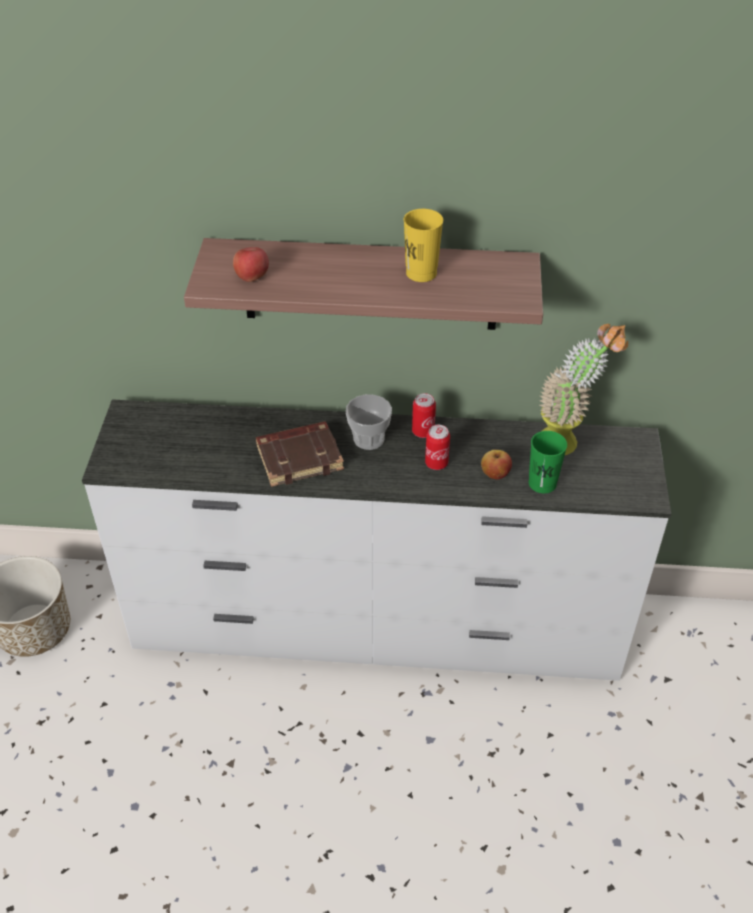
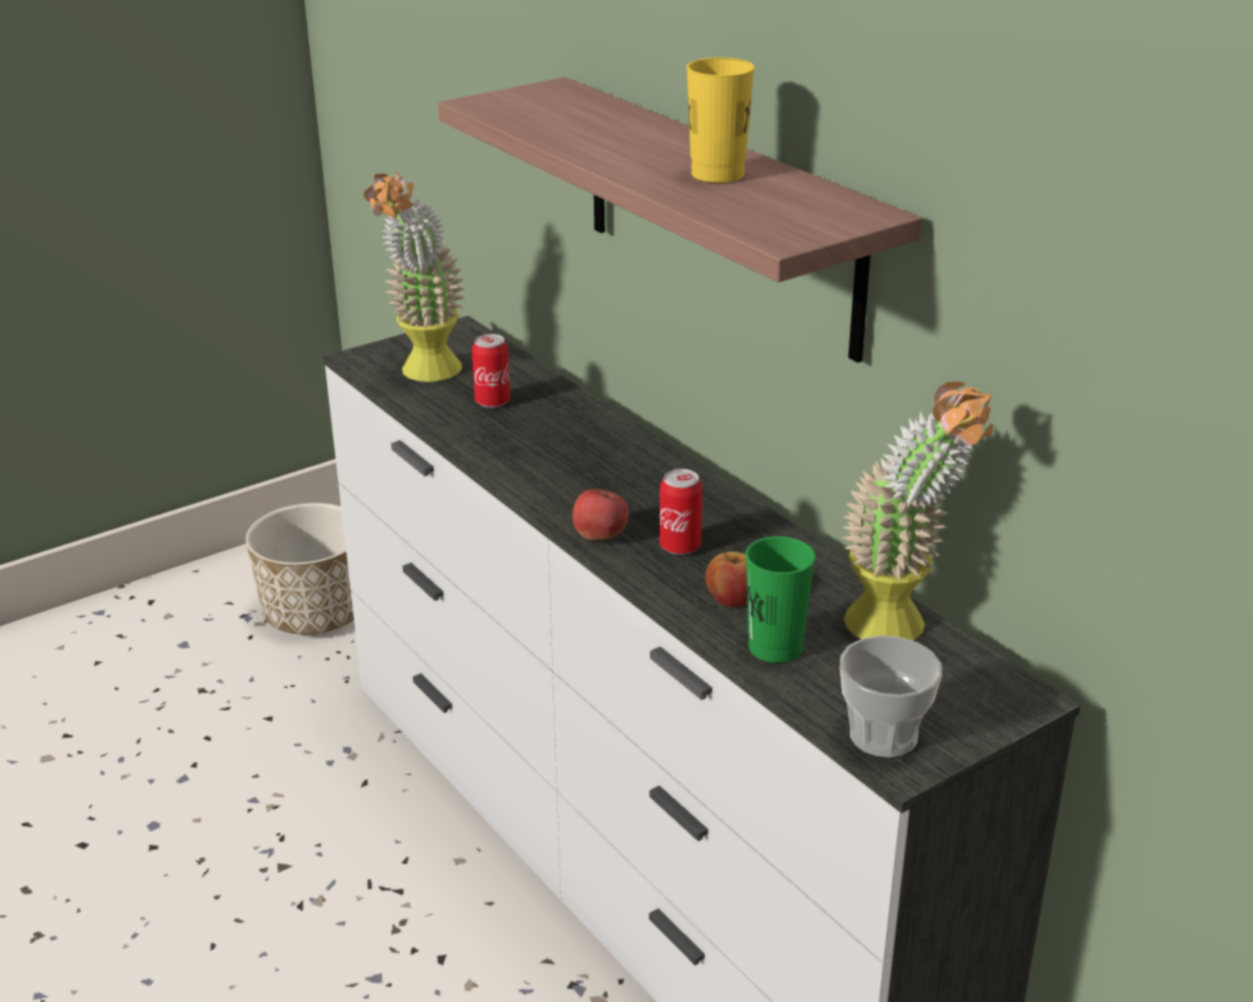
camera: 50 degrees right, 15 degrees down
apple [233,247,269,282] -> apple moved to [573,489,629,540]
brown book [256,421,344,487] -> none
cup [346,394,392,450] -> cup moved to [840,635,942,757]
can [412,393,436,438] -> can moved to [472,334,510,408]
none -> potted plant [364,171,466,382]

